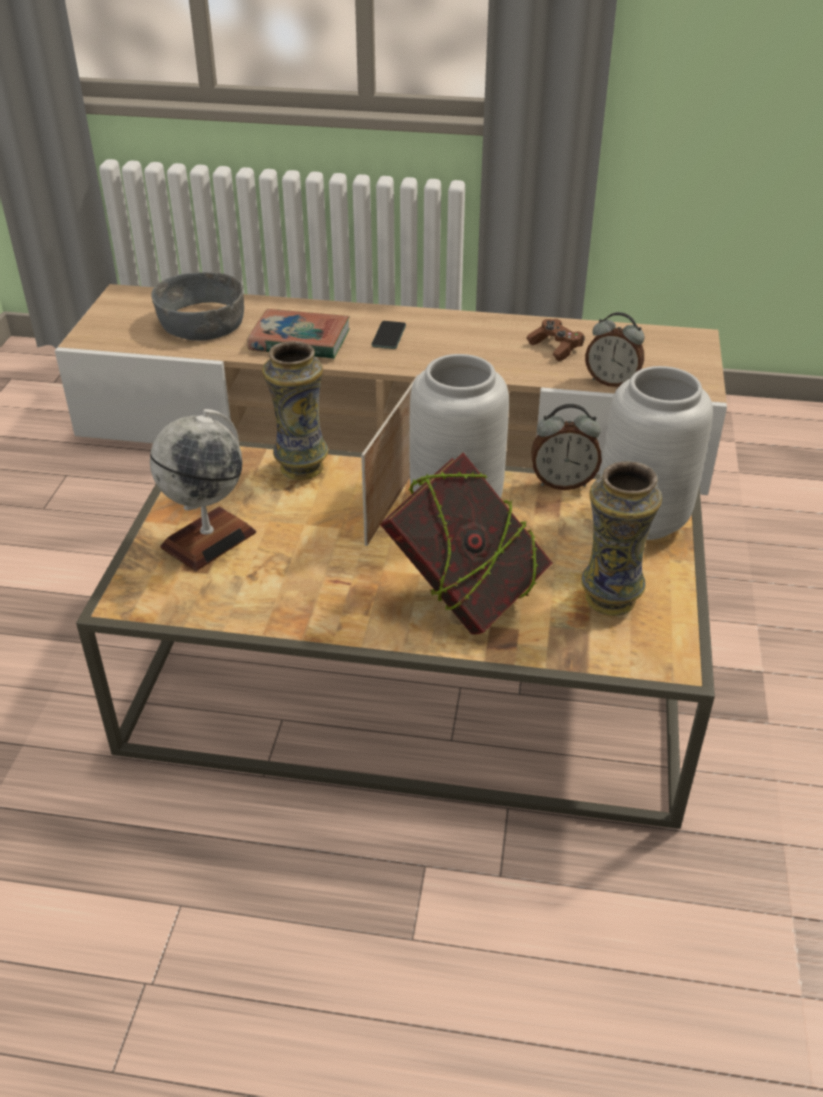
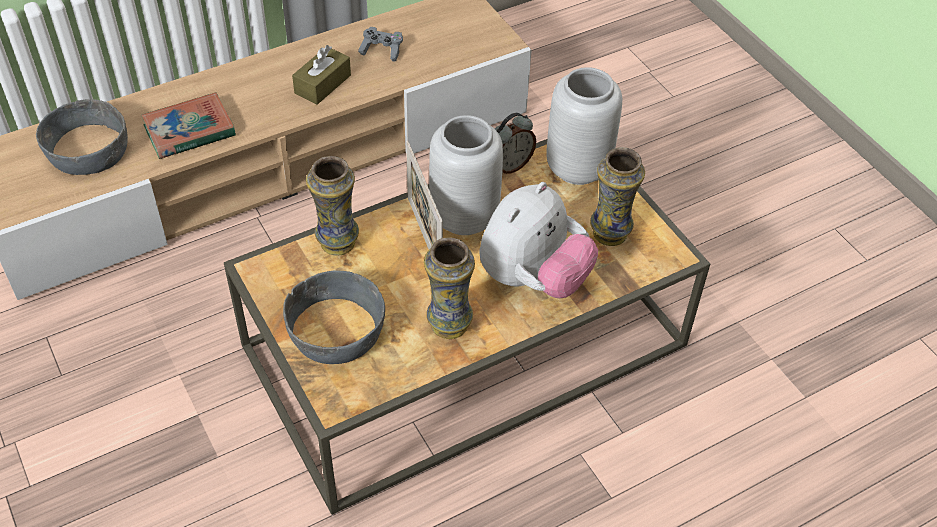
camera: 40 degrees left, 10 degrees up
globe [150,409,256,571] -> grey bowl [283,270,385,364]
phone [371,321,406,349] -> none
book [380,453,552,635] -> plush toy [480,182,598,298]
brown game controller [526,319,585,361] -> grey game controller [358,27,403,62]
alarm clock [585,312,645,387] -> none
none -> brown tissue box [292,45,351,105]
none -> vase [424,238,475,339]

